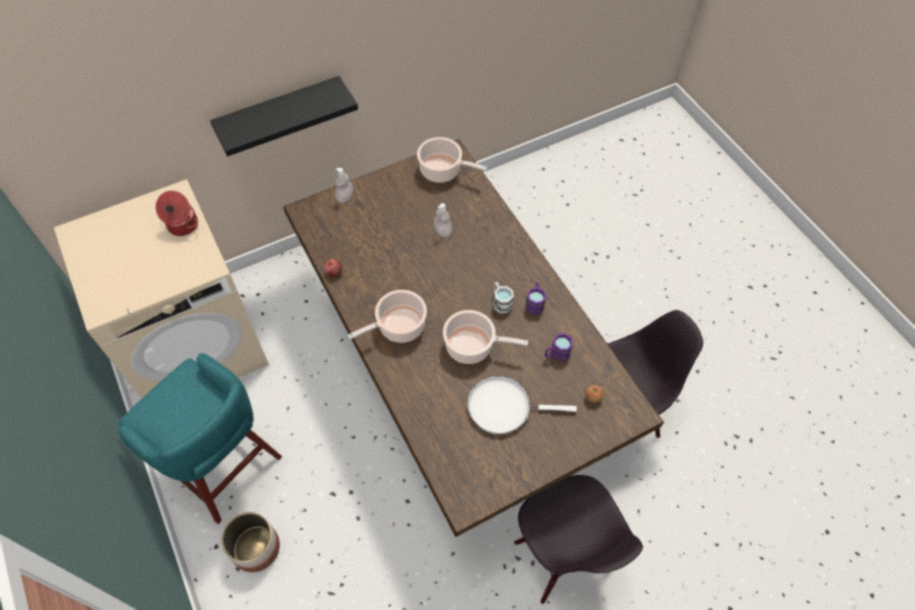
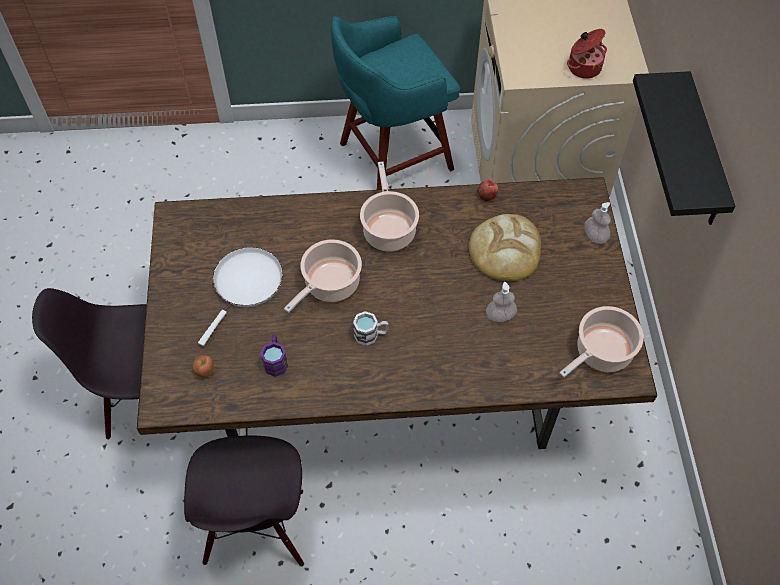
camera: 115 degrees right, 0 degrees up
planter [221,512,280,572] -> none
purple mug [525,282,547,315] -> none
none -> bread [469,214,541,281]

